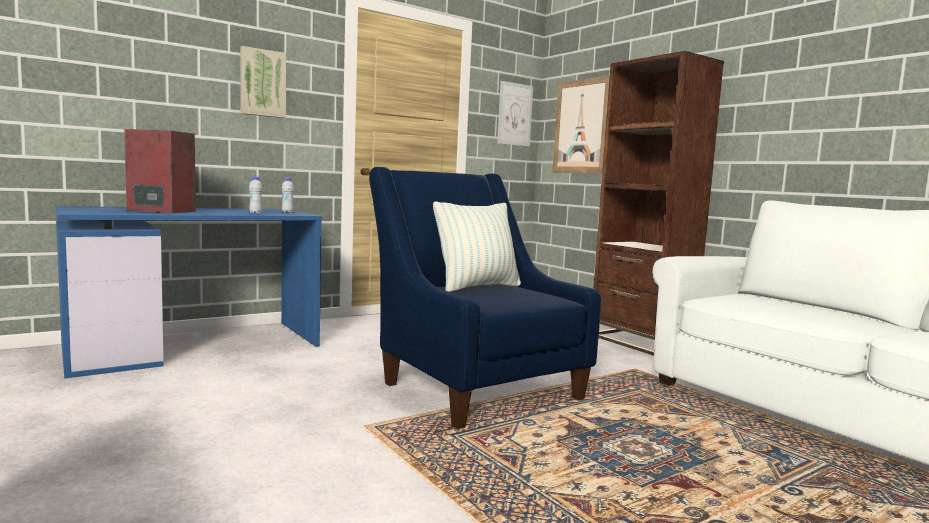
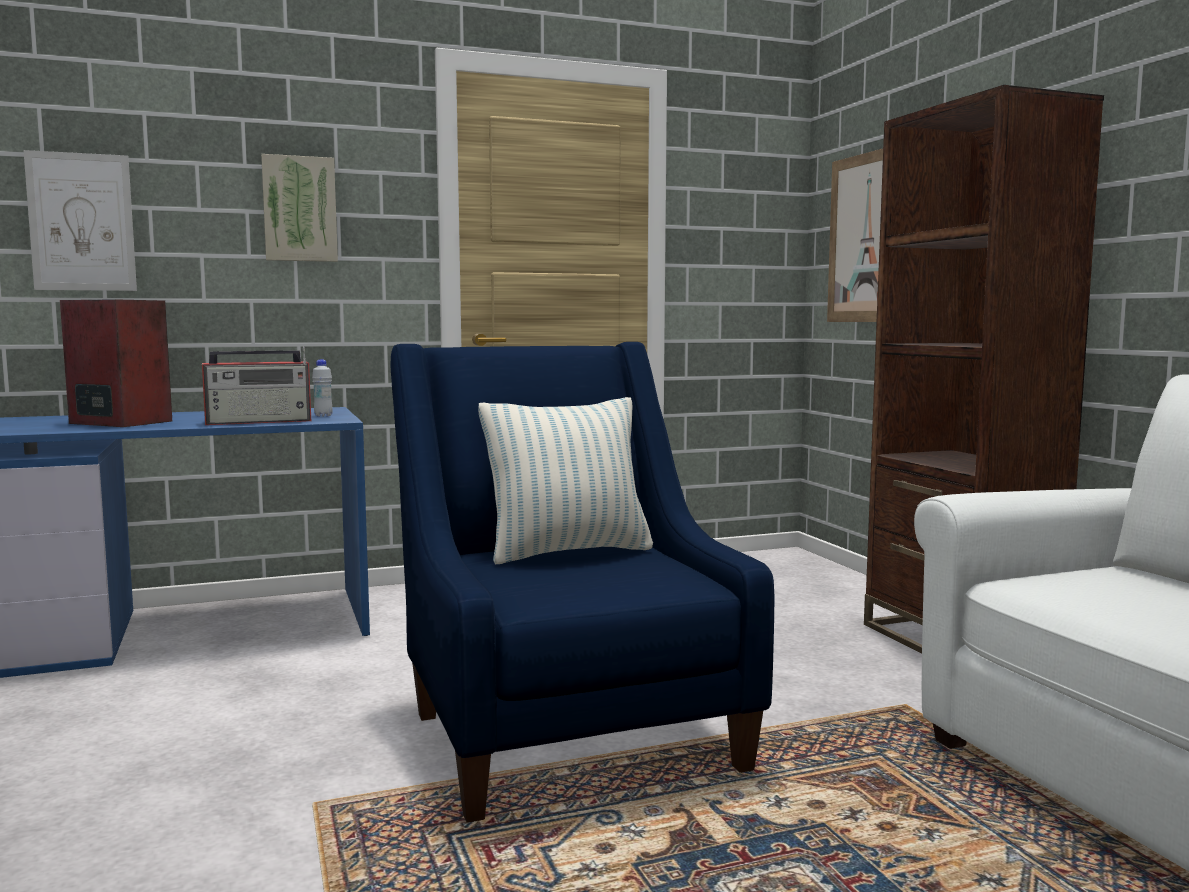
camera: 15 degrees right, 0 degrees up
white bottle [249,176,262,214] -> radio [202,346,311,425]
picture [497,81,533,146] -> picture moved to [23,150,137,291]

